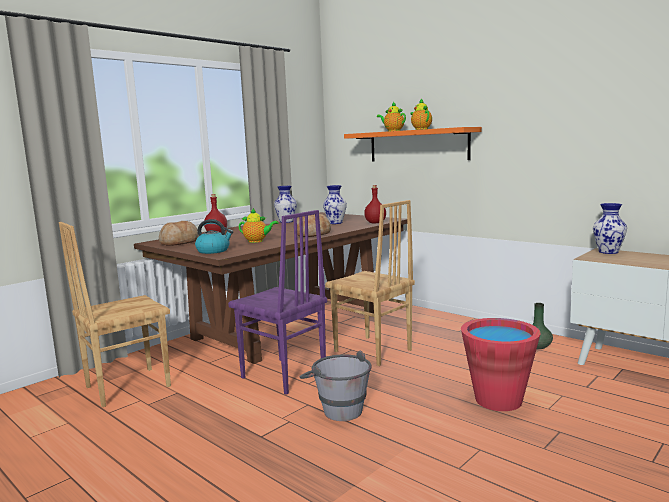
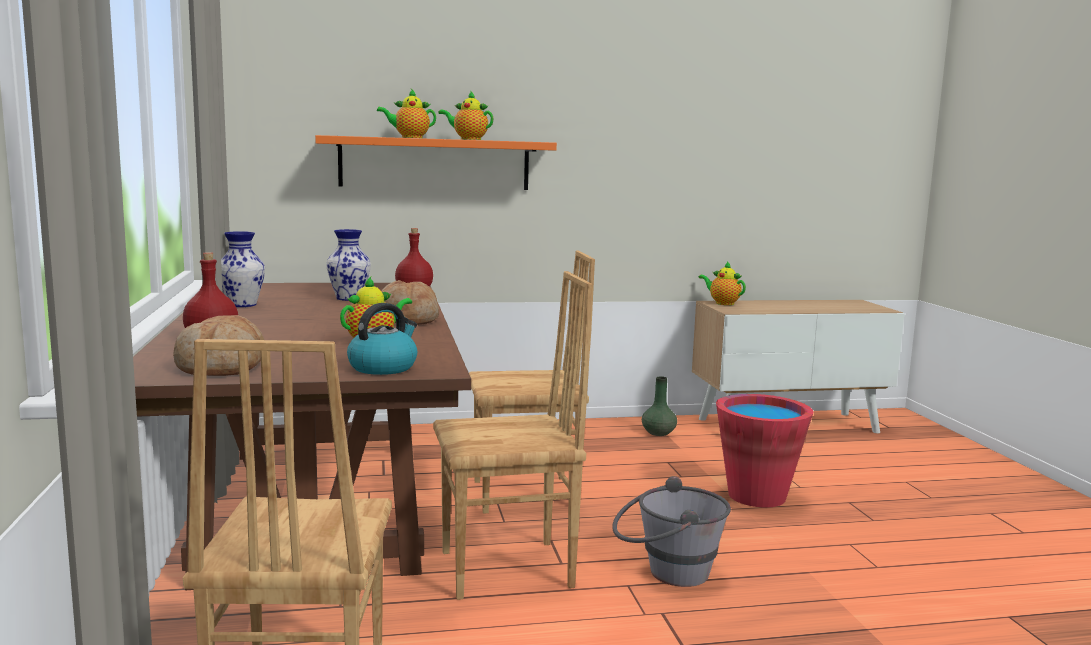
camera: 55 degrees left, 0 degrees up
purple chair [228,210,327,395] -> brown chair [433,271,593,600]
vase [593,203,627,254] -> teapot [698,261,746,305]

